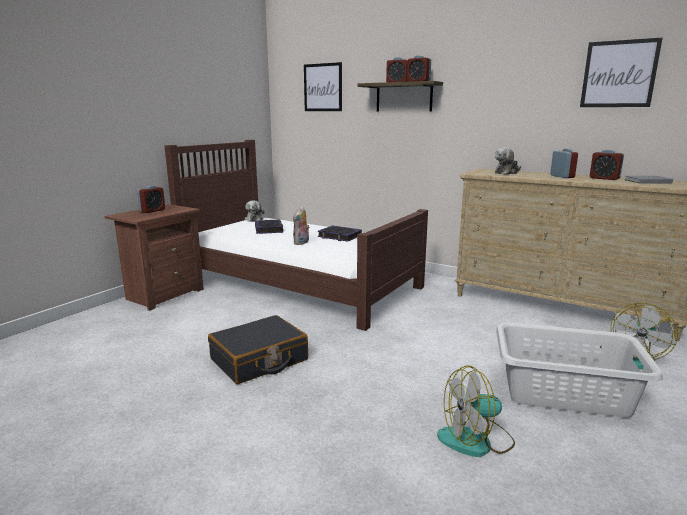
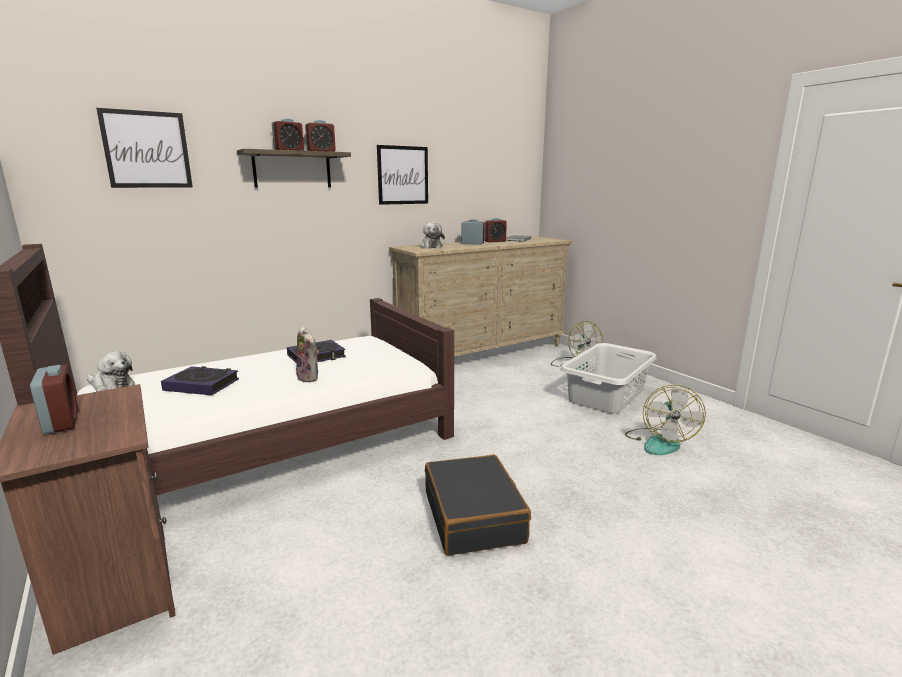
camera: 65 degrees left, 0 degrees up
picture [580,37,663,107] -> picture moved to [377,145,428,205]

